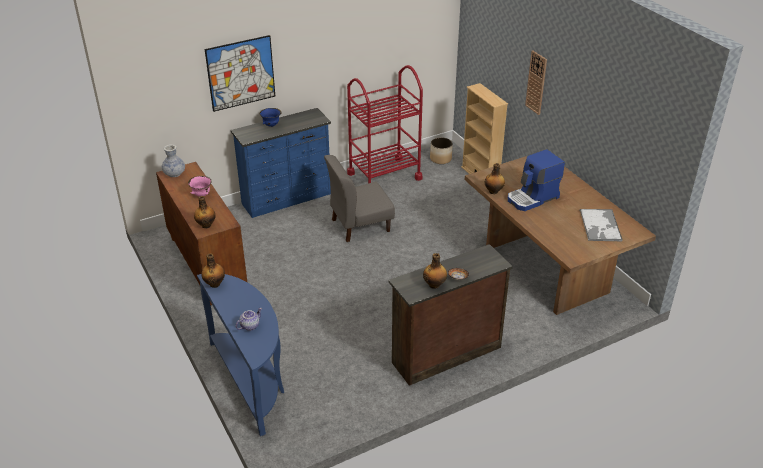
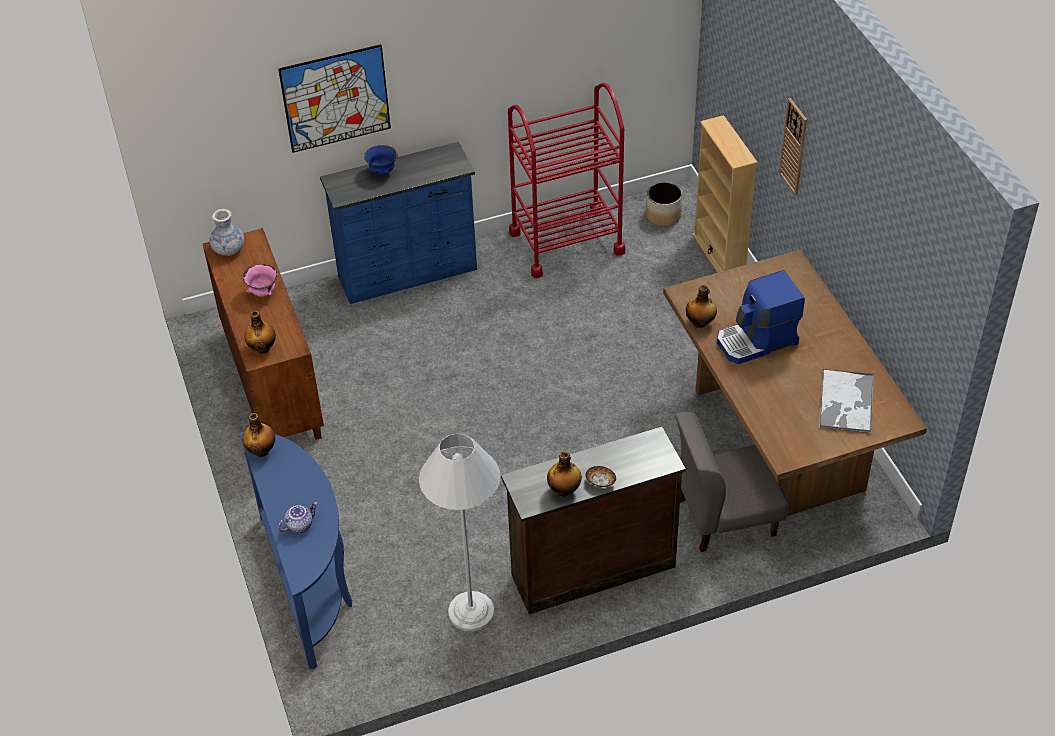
camera: 10 degrees right, 10 degrees up
grey chair [324,155,395,242] -> grey chair moved to [675,412,788,552]
none -> white floor lamp [419,433,501,631]

